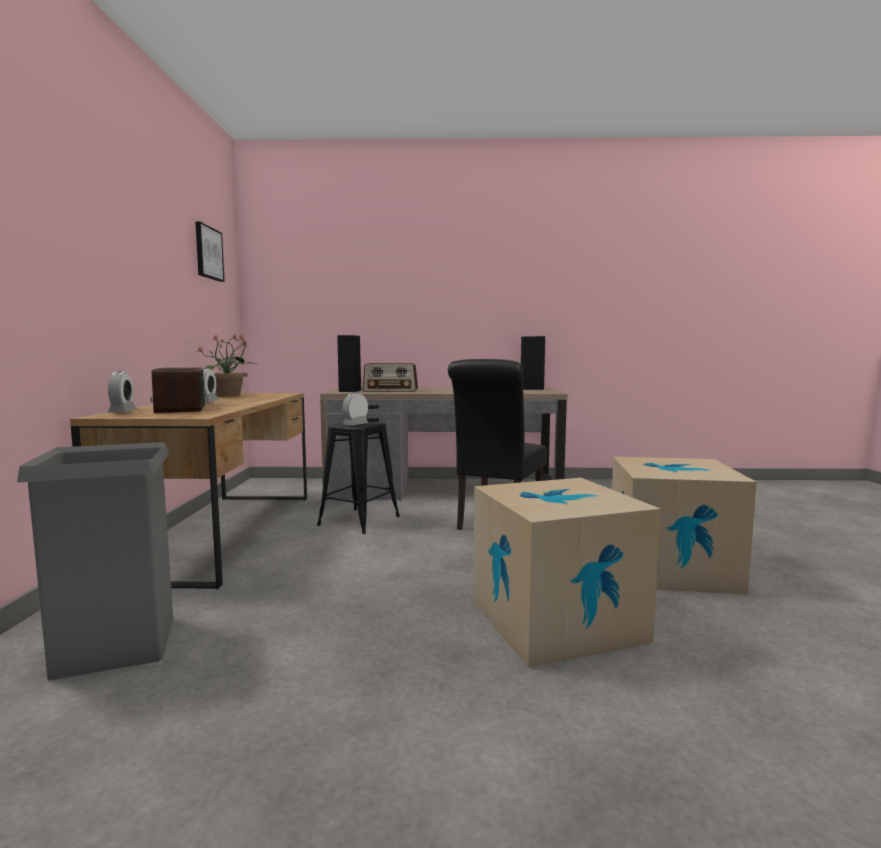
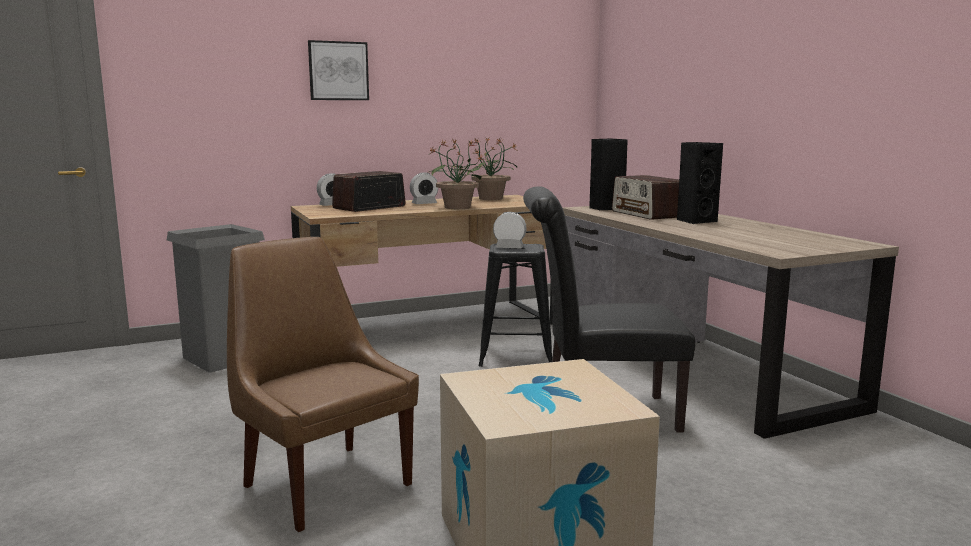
camera: 65 degrees right, 5 degrees up
picture [195,221,225,282] -> picture moved to [308,40,369,100]
cardboard box [473,478,661,668] -> brown chair [227,237,419,532]
black speaker [521,336,545,390] -> black speaker moved to [677,142,723,224]
none -> potted plant [427,138,484,209]

